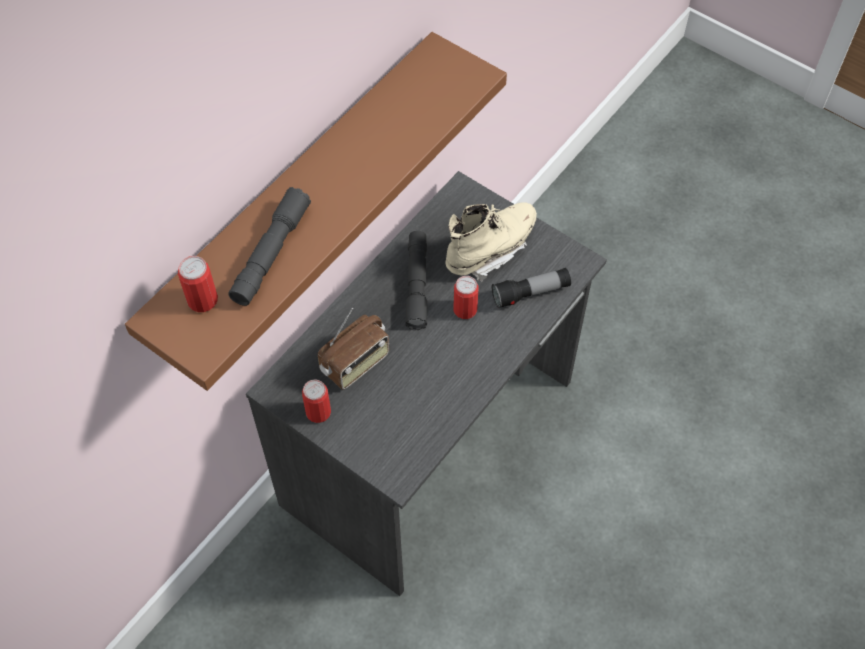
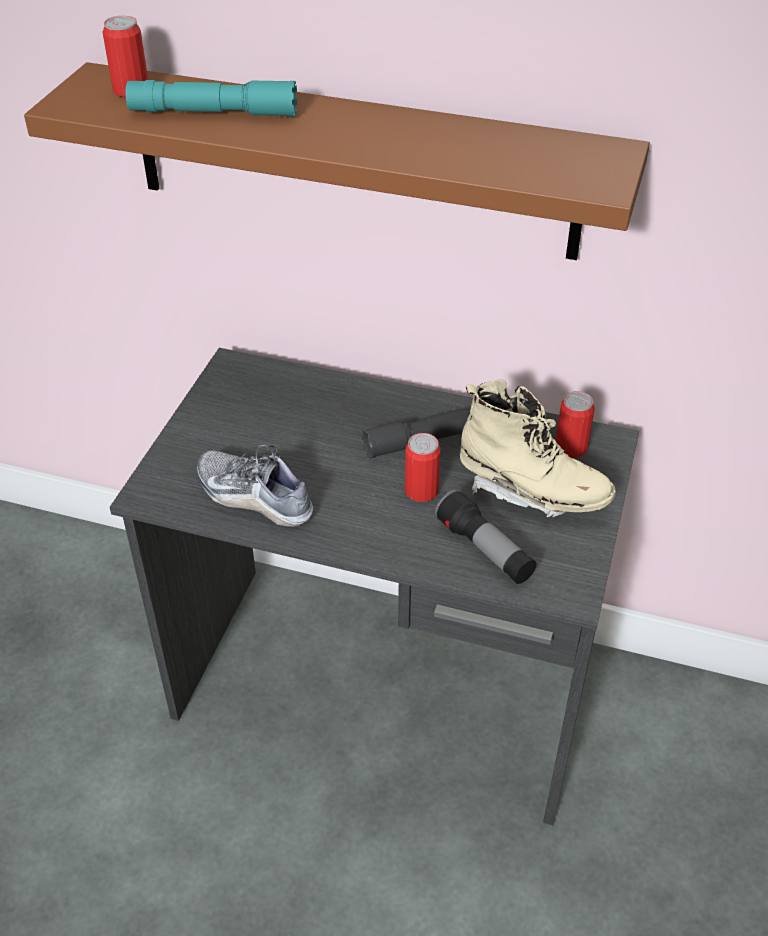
camera: 70 degrees right, 15 degrees down
grey flashlight [228,187,311,306] -> turquoise flashlight [126,80,297,117]
can [302,380,331,423] -> can moved to [555,391,595,458]
radio [318,308,389,390] -> none
none -> shoe [197,445,313,527]

